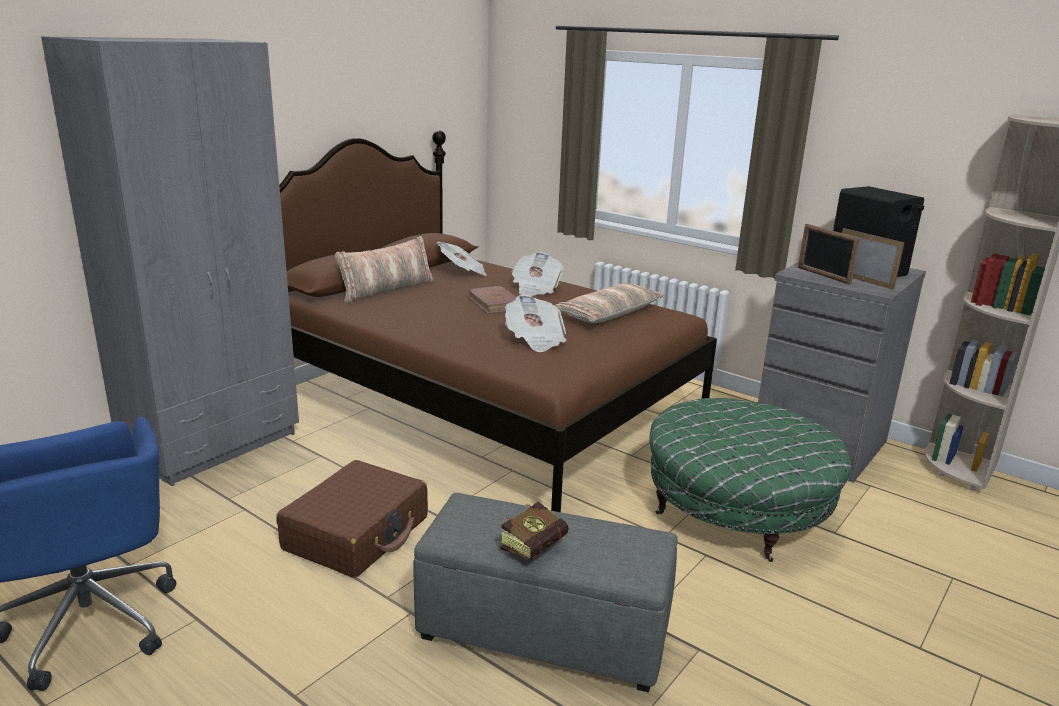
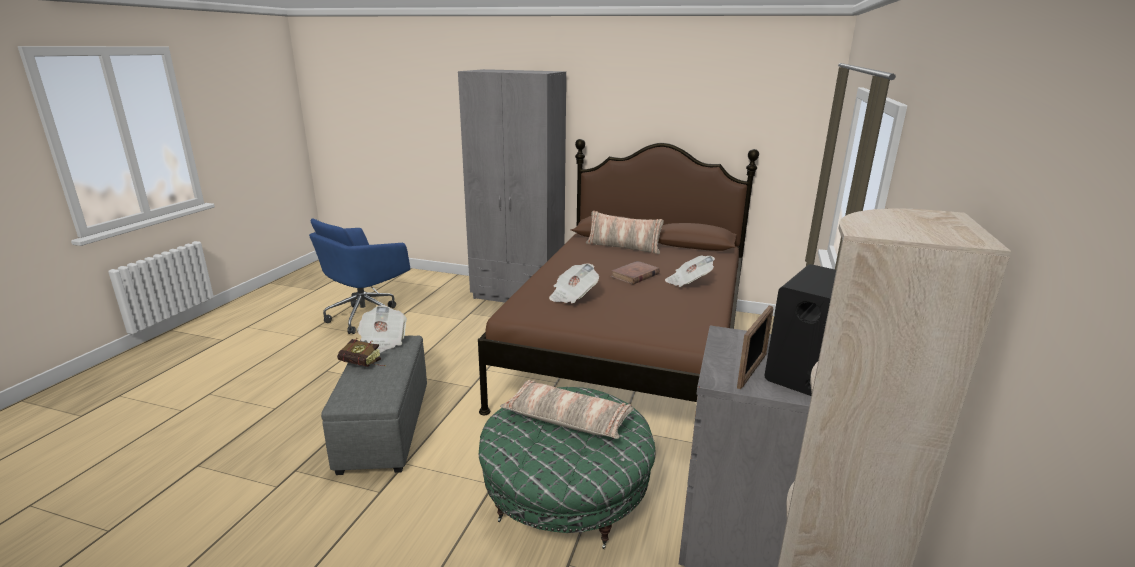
camera: 70 degrees right, 0 degrees up
brown suitcase [276,460,428,578] -> none
newspaper [437,242,487,276] -> newspaper moved to [357,305,407,353]
pillow [555,283,664,323] -> pillow moved to [500,380,634,439]
picture frame [798,224,860,285] -> none

